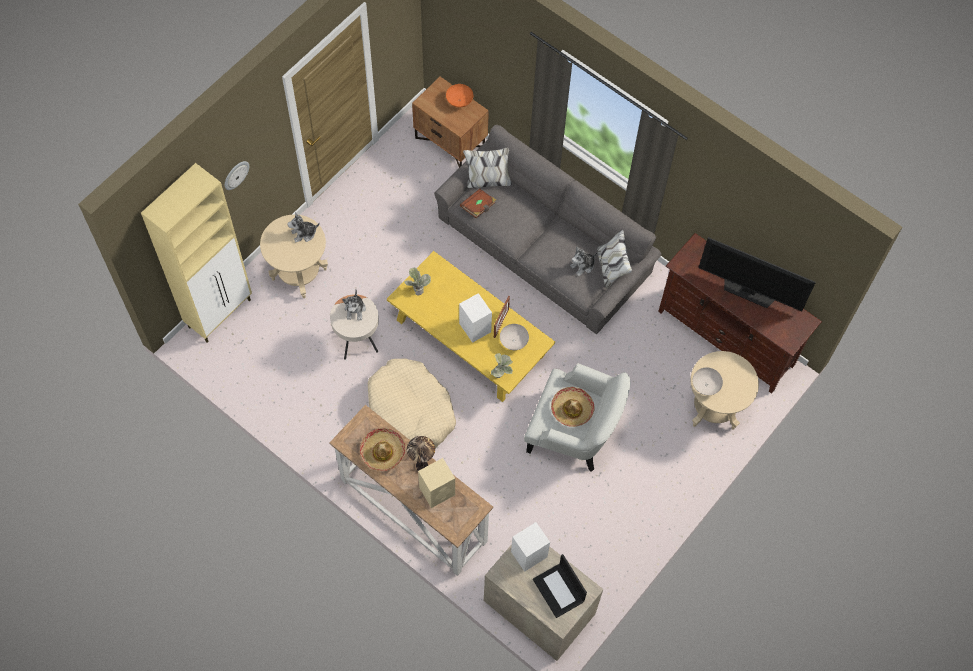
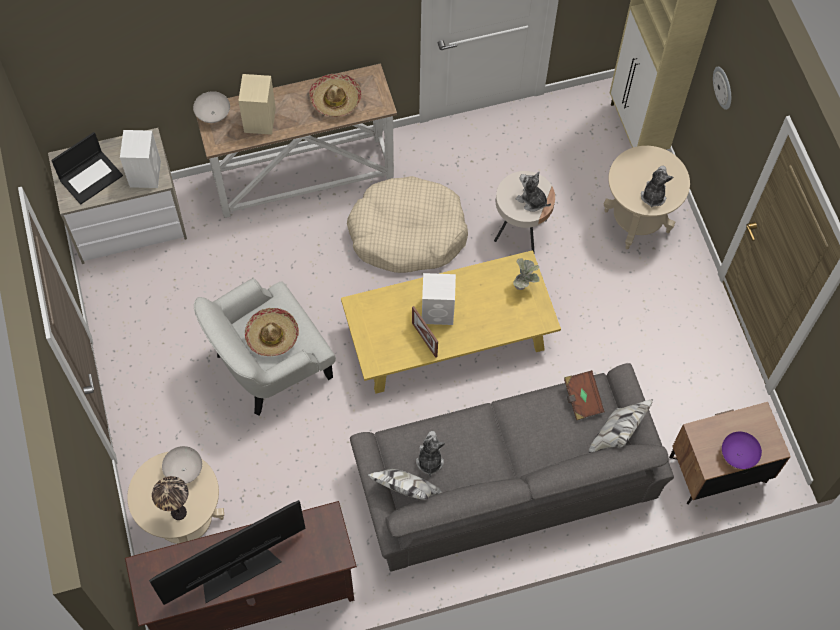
camera: 125 degrees right, 0 degrees up
table lamp [407,436,435,471] -> table lamp moved to [152,476,188,520]
orange bowl [446,84,473,107] -> purple bowl [722,432,762,469]
potted plant [491,353,513,378] -> none
white bowl [500,324,529,350] -> white bowl moved to [193,91,230,123]
laptop [533,554,587,618] -> laptop turned 135 degrees clockwise [51,132,123,205]

